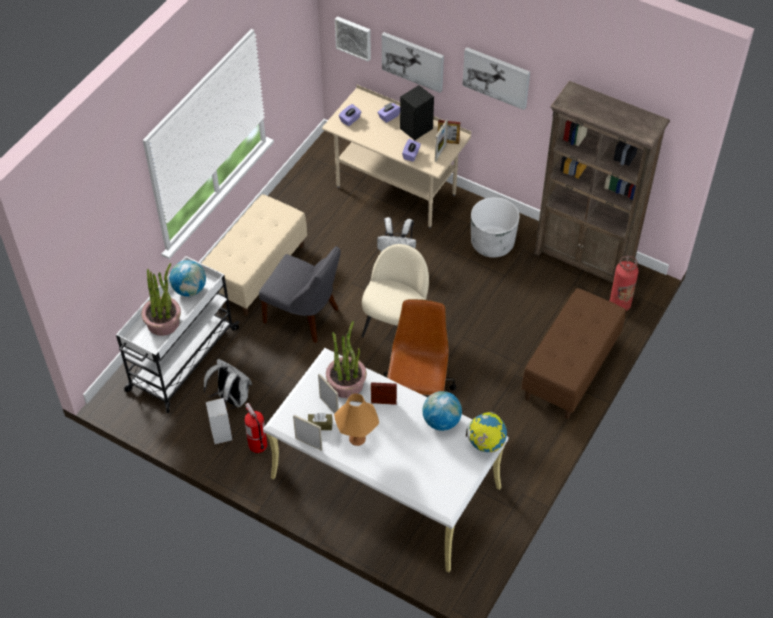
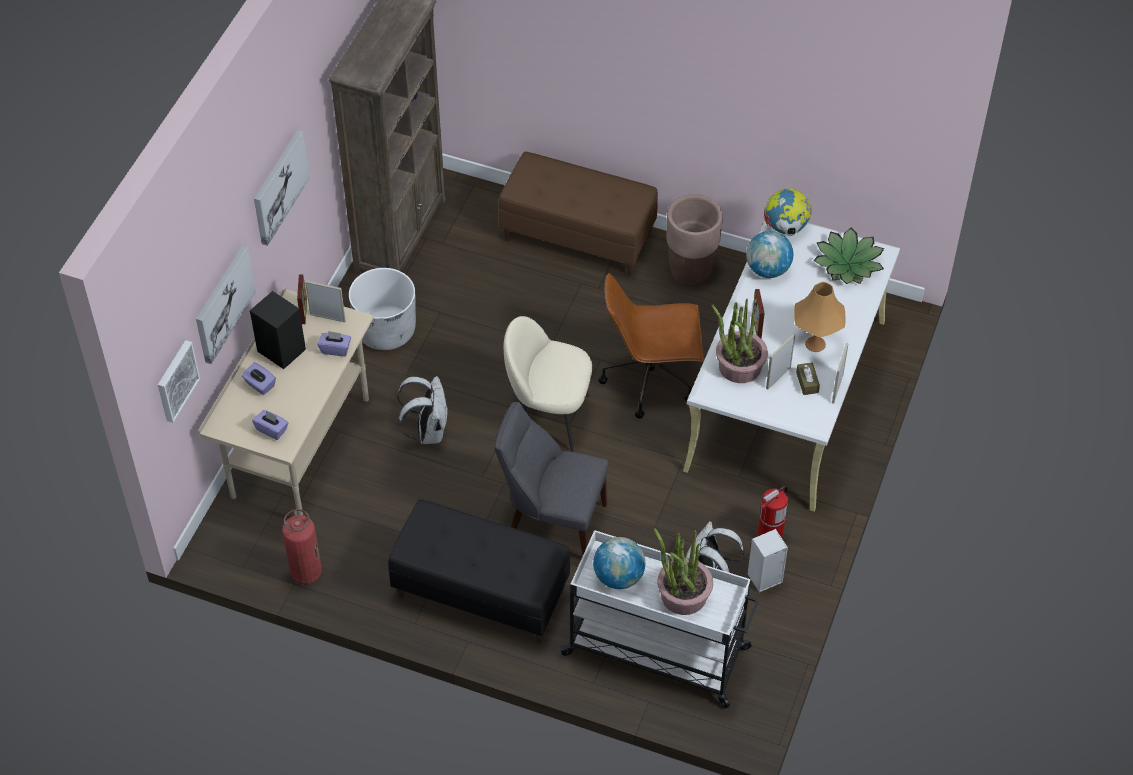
camera: 100 degrees left, 0 degrees up
beige bench [201,194,307,316] -> black bench [388,499,570,644]
grey chair [259,246,341,343] -> grey chair turned 90 degrees counterclockwise [494,402,608,555]
fire extinguisher [610,256,639,311] -> fire extinguisher moved to [282,509,322,584]
none -> brown planter [666,194,723,286]
none -> potted plant [813,228,884,284]

